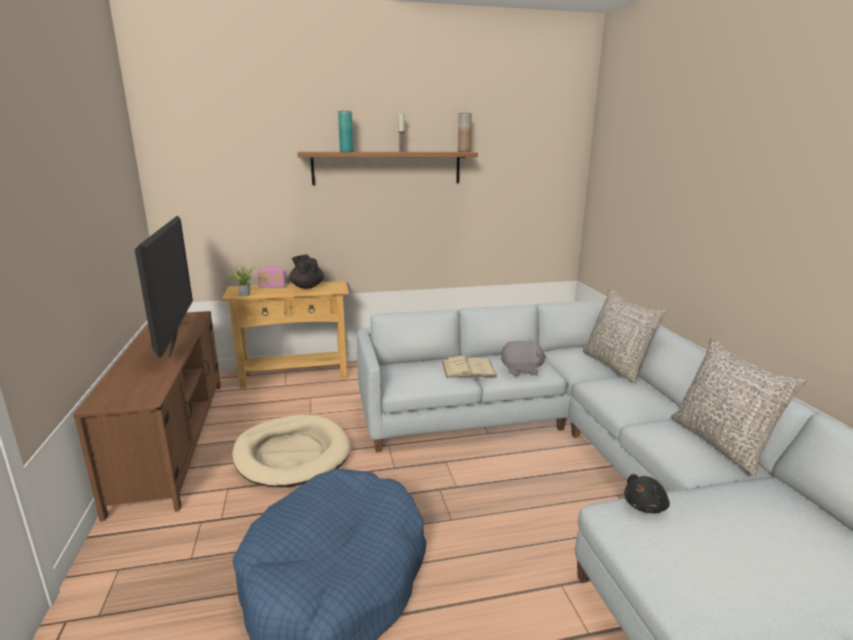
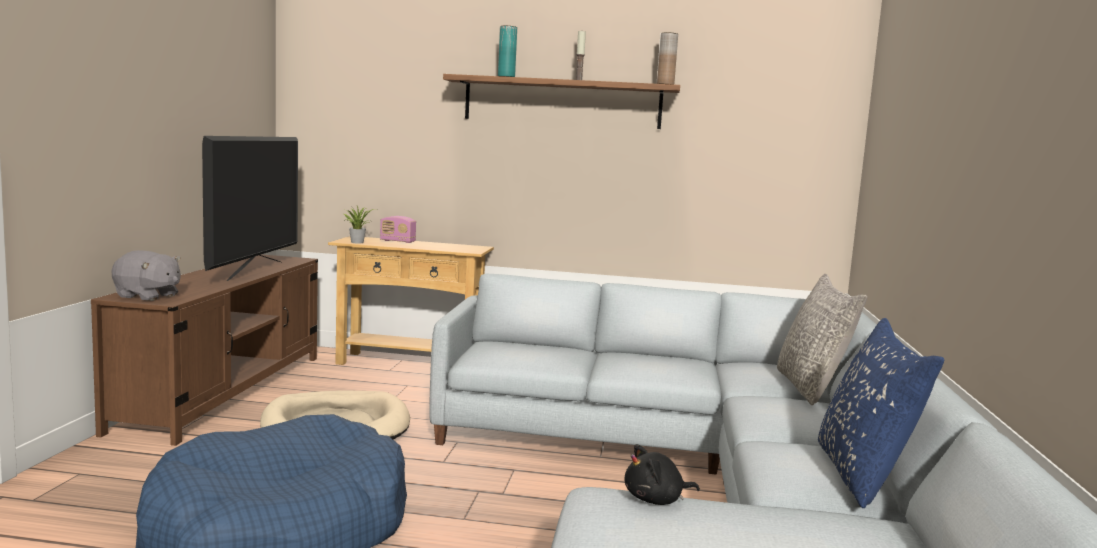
camera: 20 degrees right, 10 degrees down
black teapot [289,254,324,289] -> none
beige book [442,356,497,378] -> none
grey plush toy [500,340,547,376] -> grey plush toy moved to [111,250,181,301]
grey pillow [671,337,806,476] -> blue pillow [818,318,944,508]

